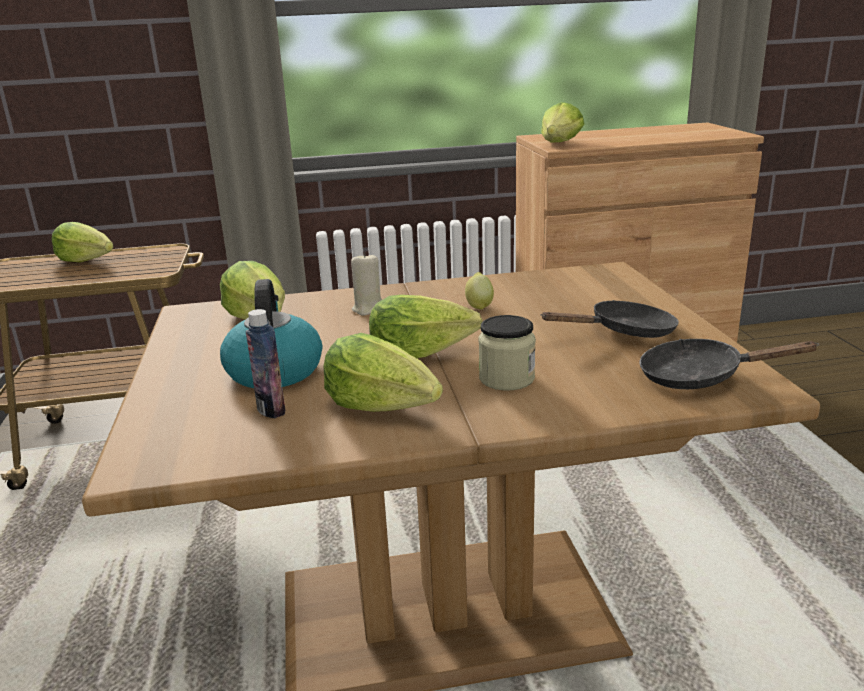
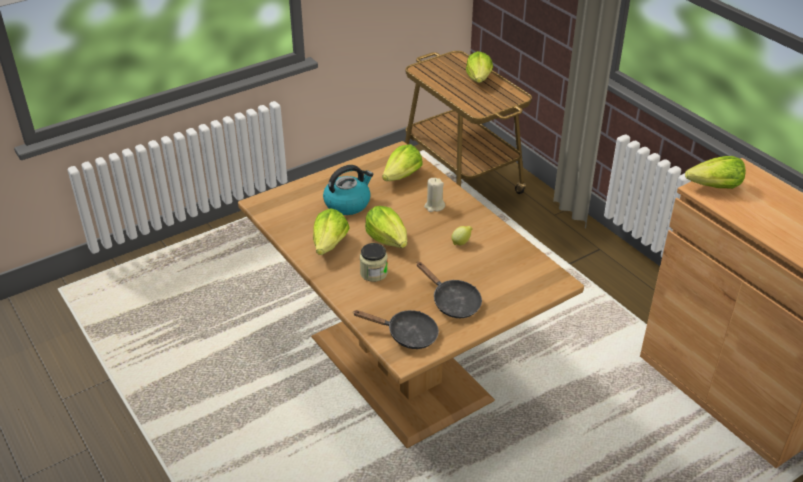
camera: 65 degrees right, 15 degrees up
bottle [246,309,285,418] -> none
black frying pan [639,339,819,389] -> black frying pan turned 120 degrees clockwise [354,310,439,349]

